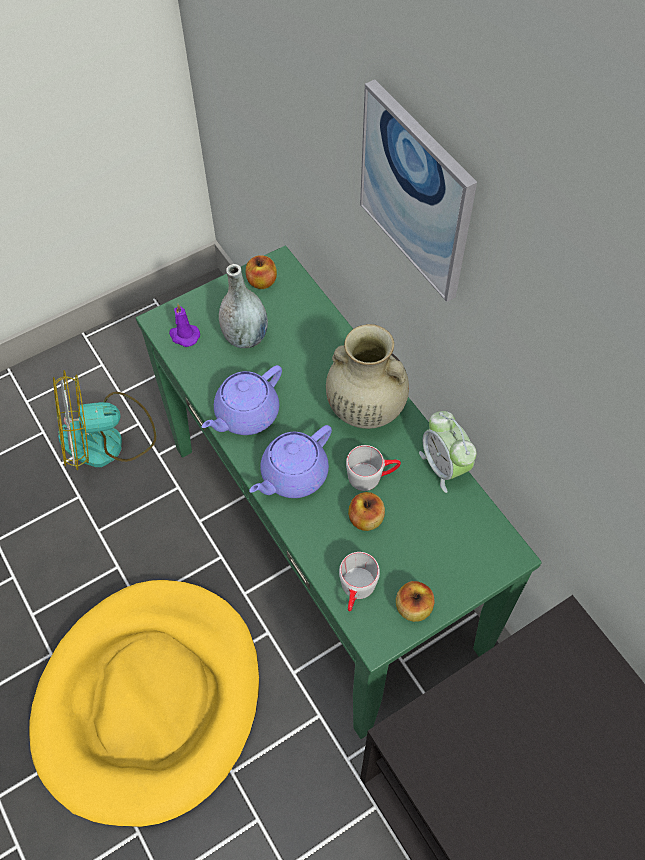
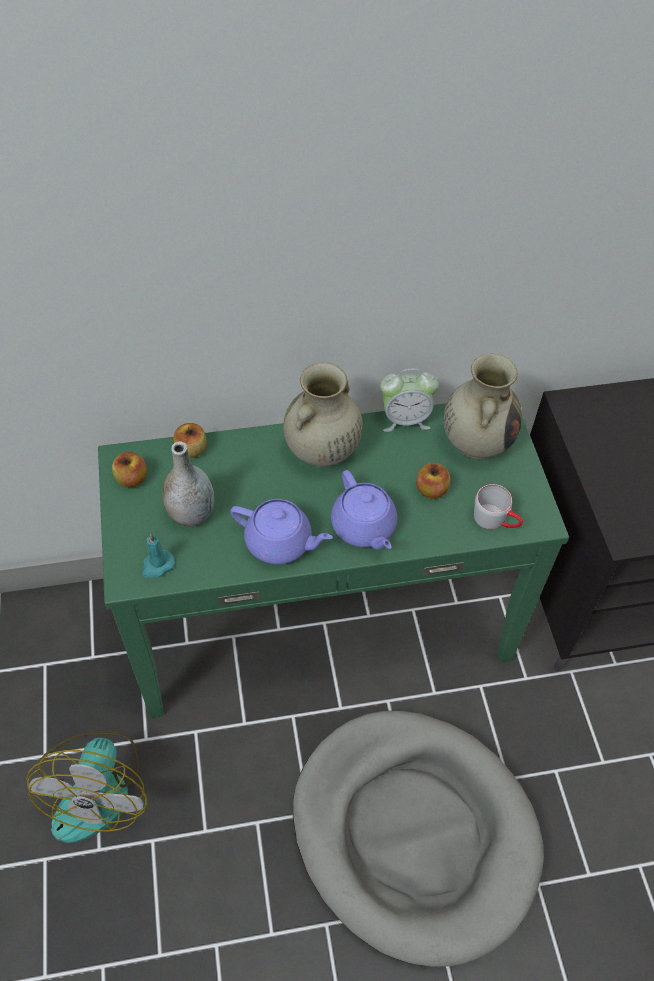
camera: 70 degrees left, 5 degrees down
yellow dog bed [29,580,259,827] -> grey dog bed [293,711,544,967]
purple candle [169,304,200,347] -> turquoise candle [142,533,175,578]
purple teapot [202,365,282,435] -> purple teapot turned 45 degrees counterclockwise [230,499,333,564]
grey mug [346,445,401,491] -> none
picture [360,79,477,302] -> none
apple [396,581,435,622] -> apple moved to [173,423,207,458]
none -> beige vase [443,354,522,459]

